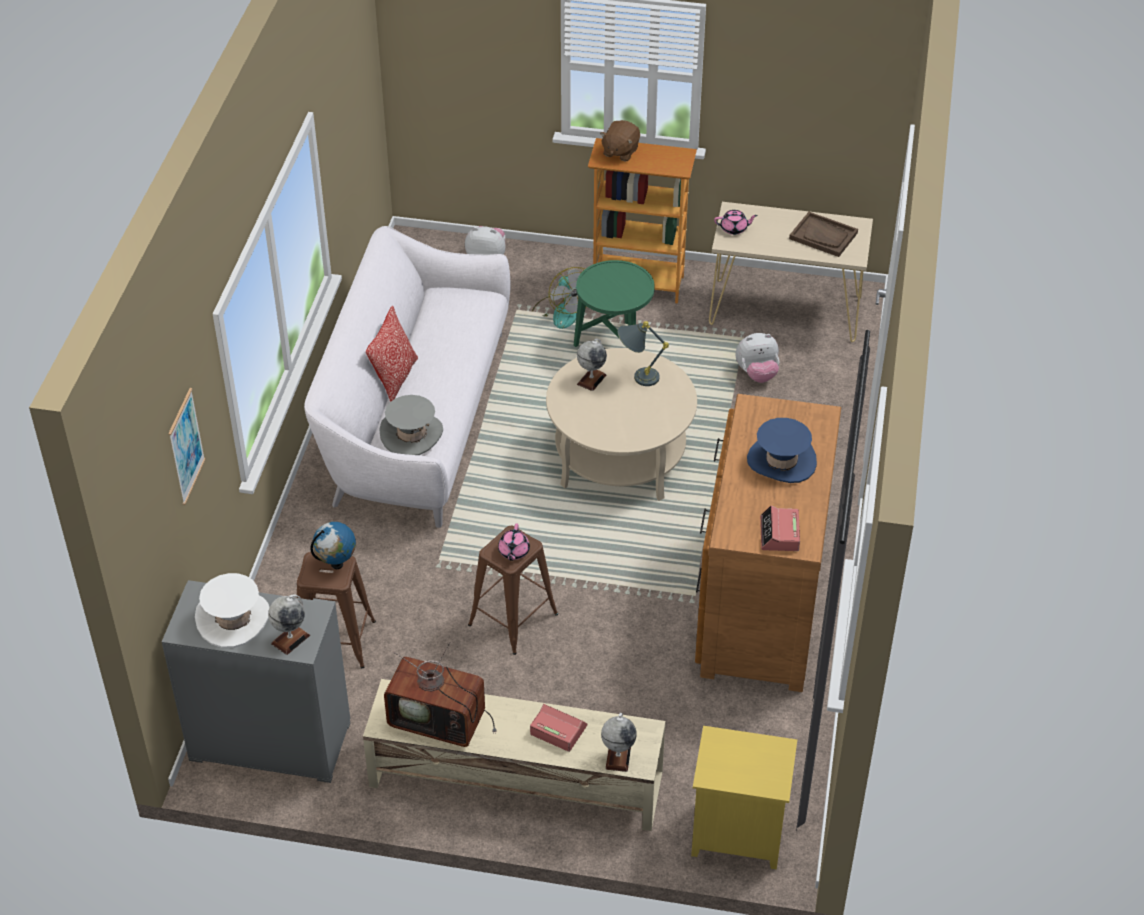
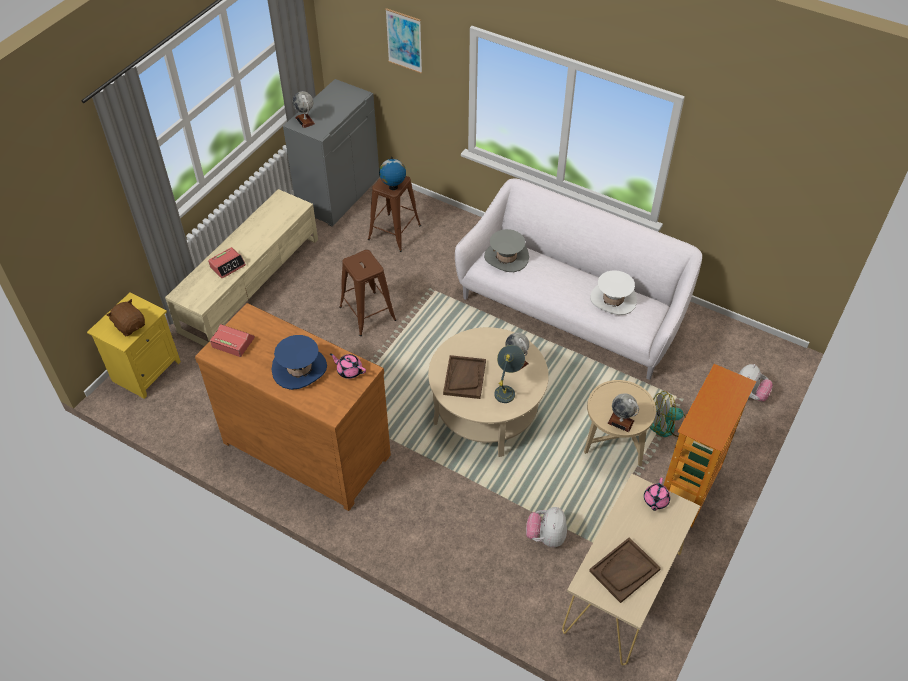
camera: 110 degrees right, 5 degrees up
white hat [195,573,269,648] -> white hat moved to [590,270,637,315]
pillow [366,305,418,402] -> none
television [384,642,497,747] -> none
pink teapot [498,524,530,561] -> pink teapot moved to [330,353,366,379]
green side table [574,260,655,347] -> beige side table [584,380,656,466]
brown plush toy [600,120,640,162] -> brown plush toy moved to [107,299,145,337]
globe [601,713,637,772] -> globe moved to [607,393,639,432]
none -> brown tray [443,355,486,399]

